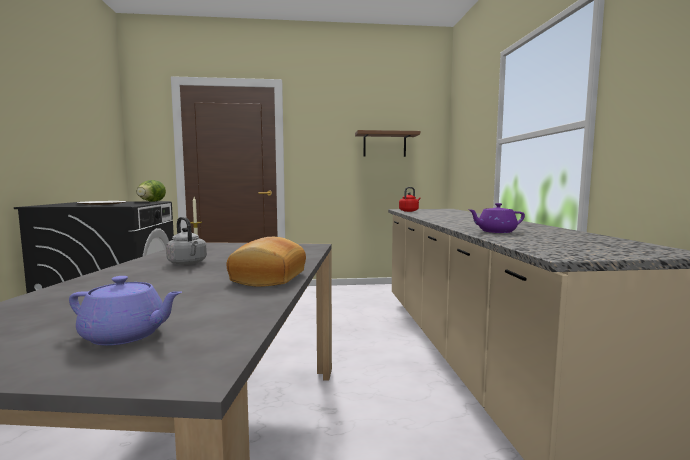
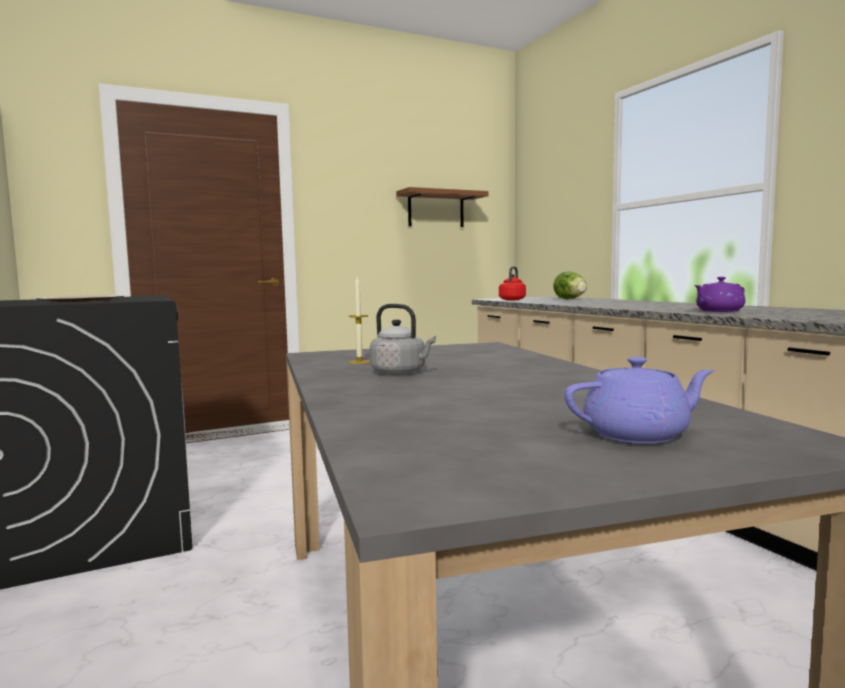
camera: 20 degrees left, 0 degrees up
lettuce [136,180,166,202] -> lettuce moved to [553,272,587,299]
bread [226,237,306,287] -> none

